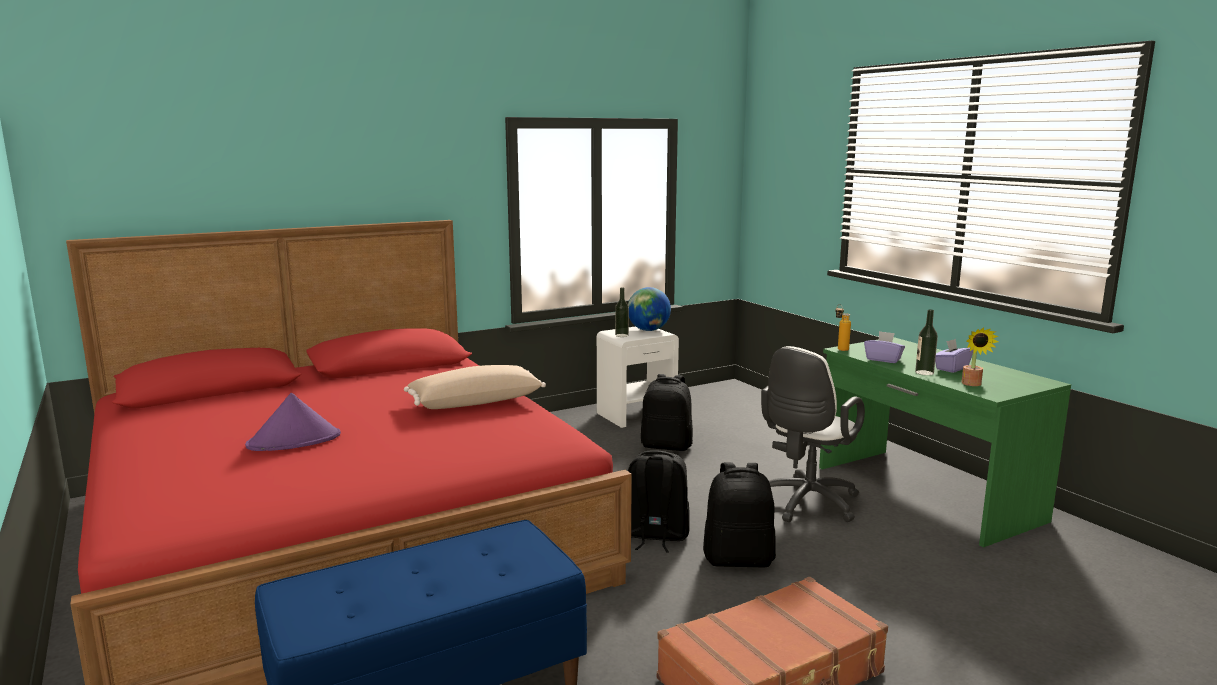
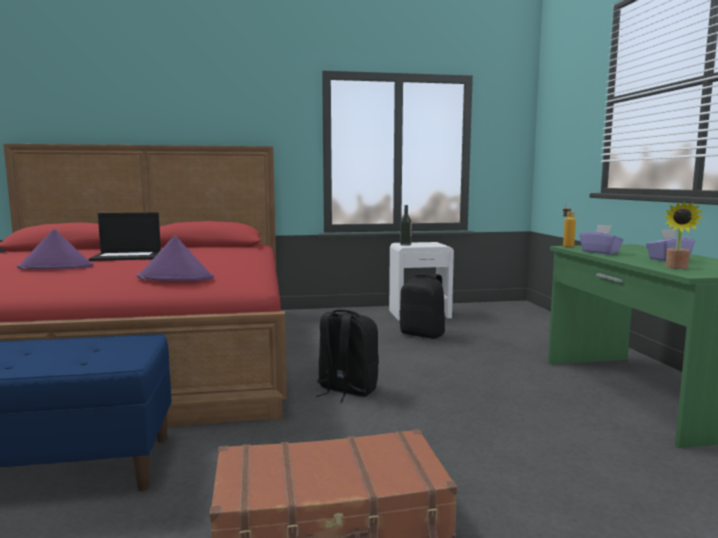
camera: 20 degrees right, 5 degrees down
beige pillow [404,365,546,409] -> none
globe [628,287,671,331] -> none
black backpack [703,462,776,567] -> none
white office chair [761,346,865,522] -> none
bottle [915,309,938,375] -> none
none -> laptop [89,212,161,261]
none -> purple hat [137,235,214,281]

